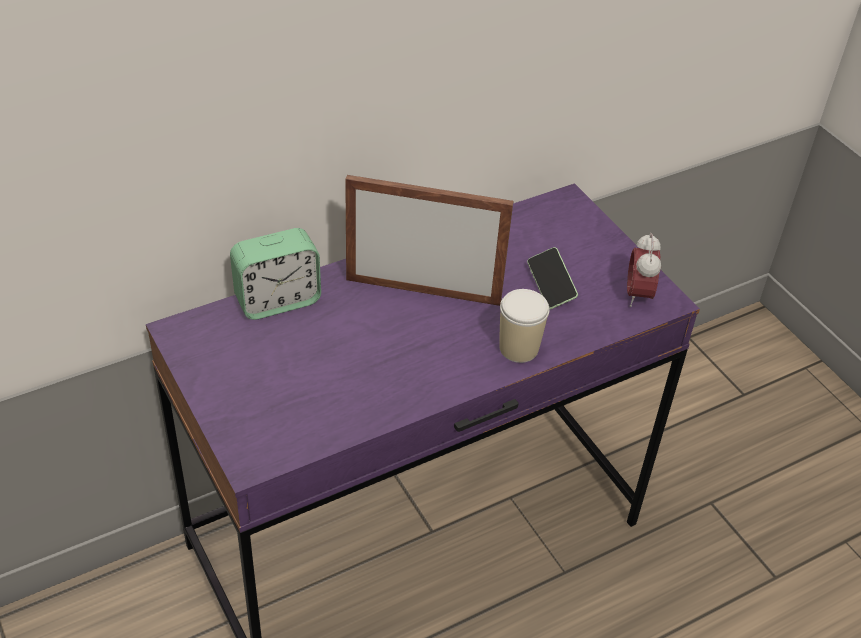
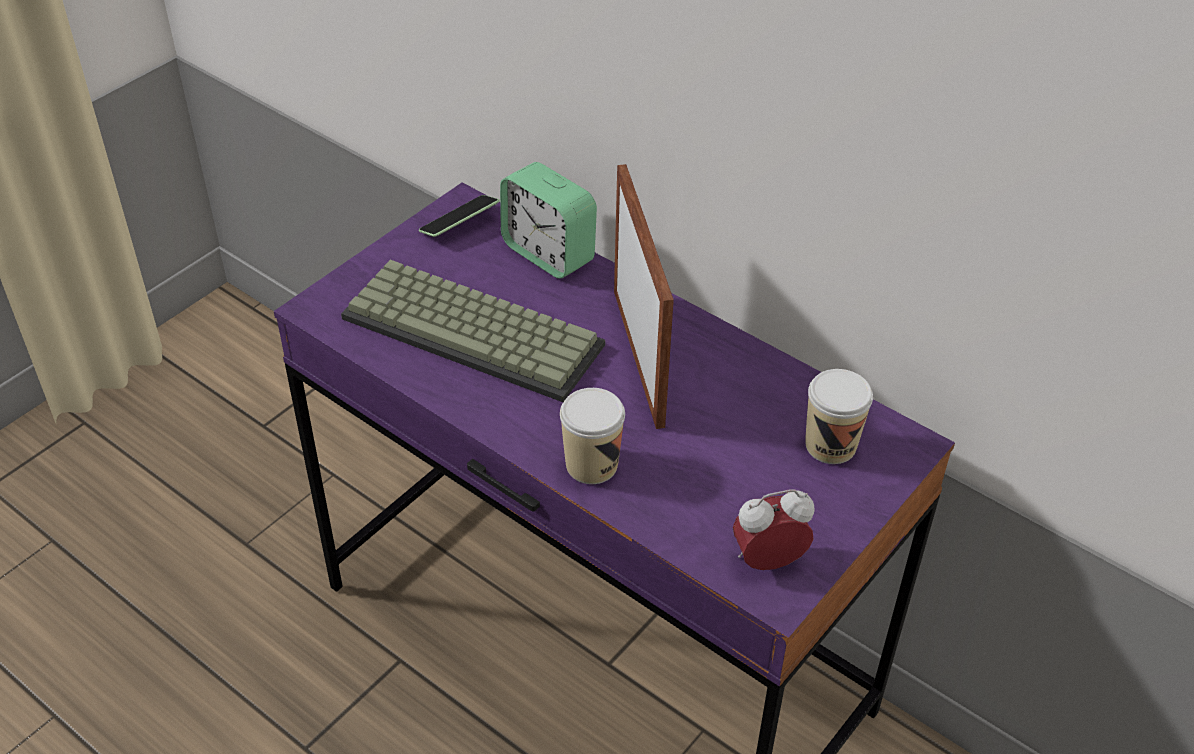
camera: 70 degrees right, 0 degrees up
phone [527,247,578,309] -> phone moved to [419,195,499,237]
none -> keyboard [341,260,605,402]
none -> cup [805,369,873,464]

